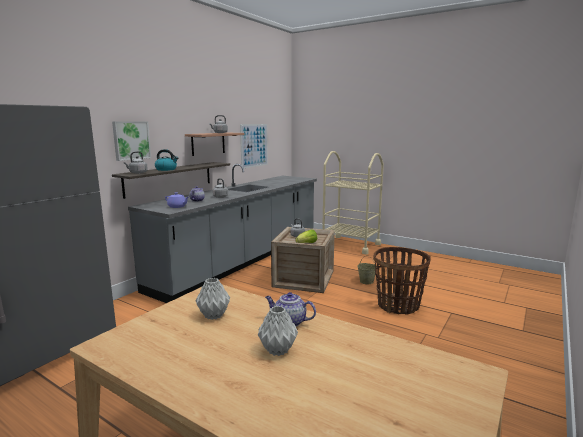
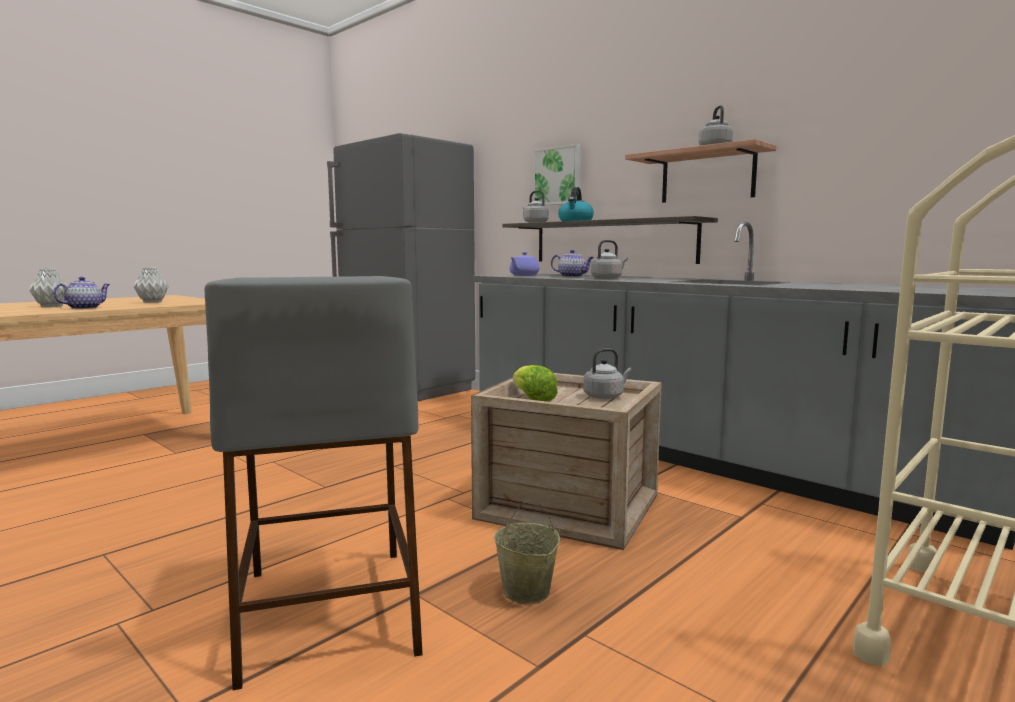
camera: 100 degrees right, 5 degrees down
picture [240,124,268,169] -> none
basket [373,247,431,314] -> grey stool [205,276,423,690]

